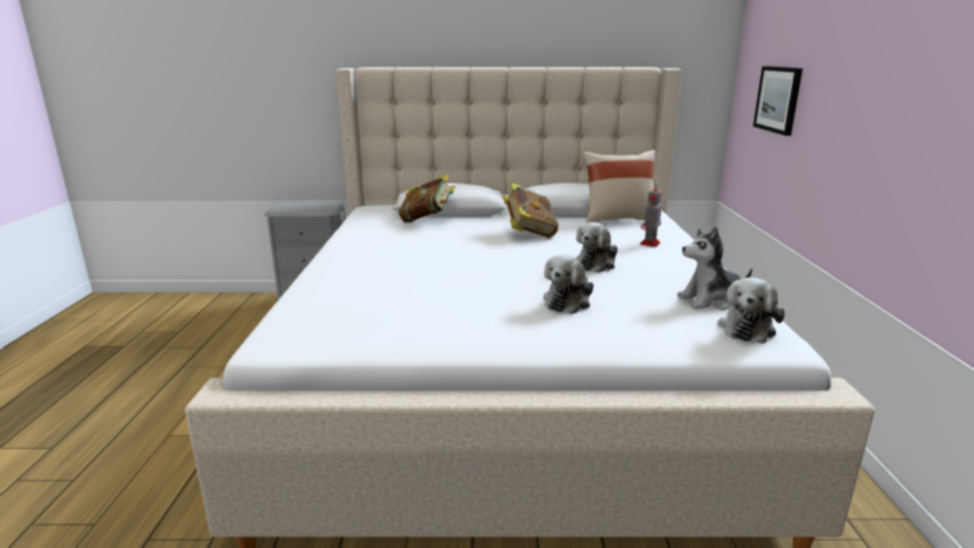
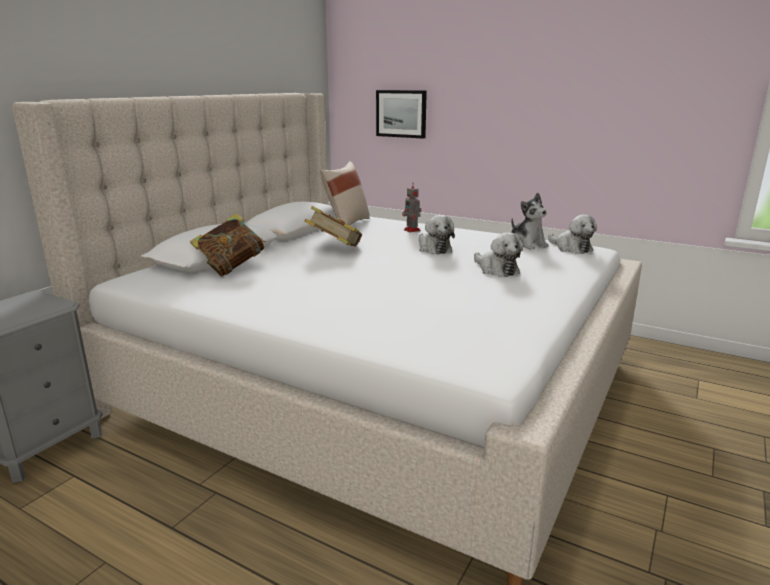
camera: 60 degrees left, 0 degrees up
plush toy [677,226,752,310] -> plush toy turned 45 degrees counterclockwise [511,193,549,250]

